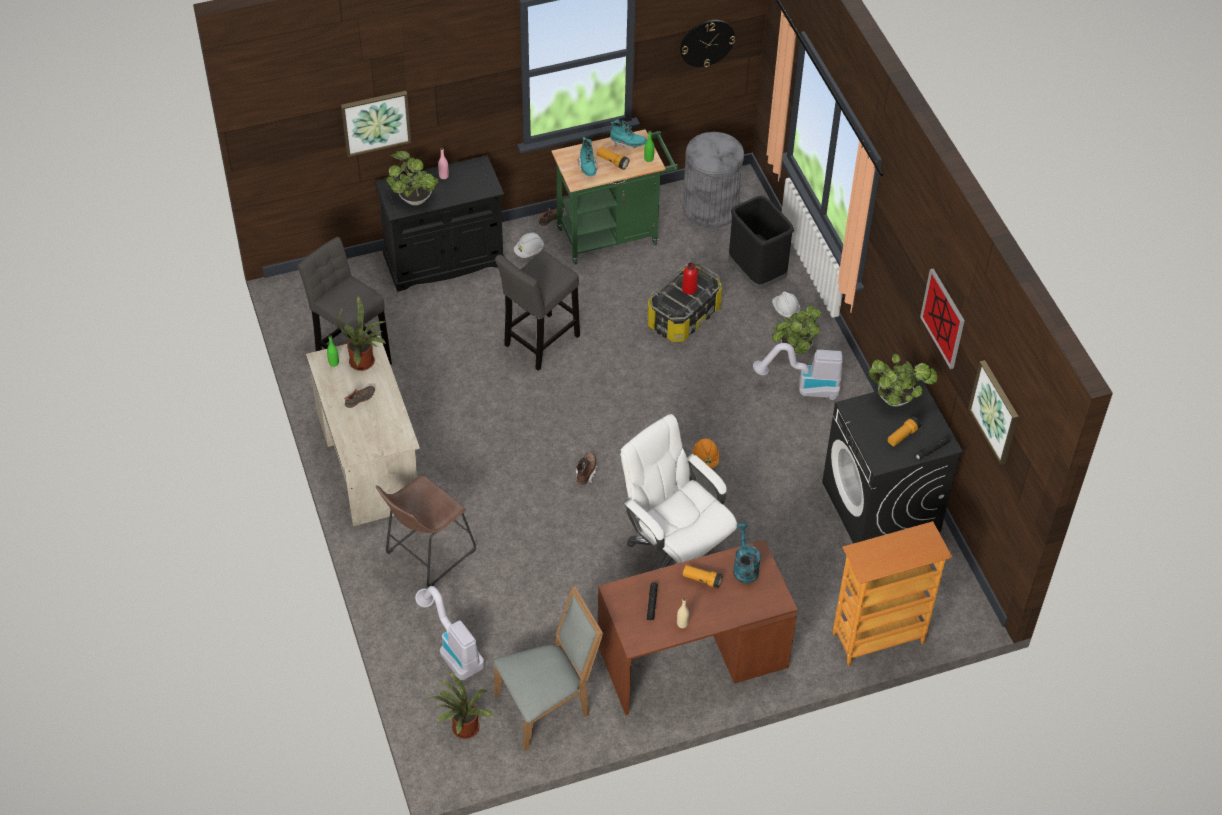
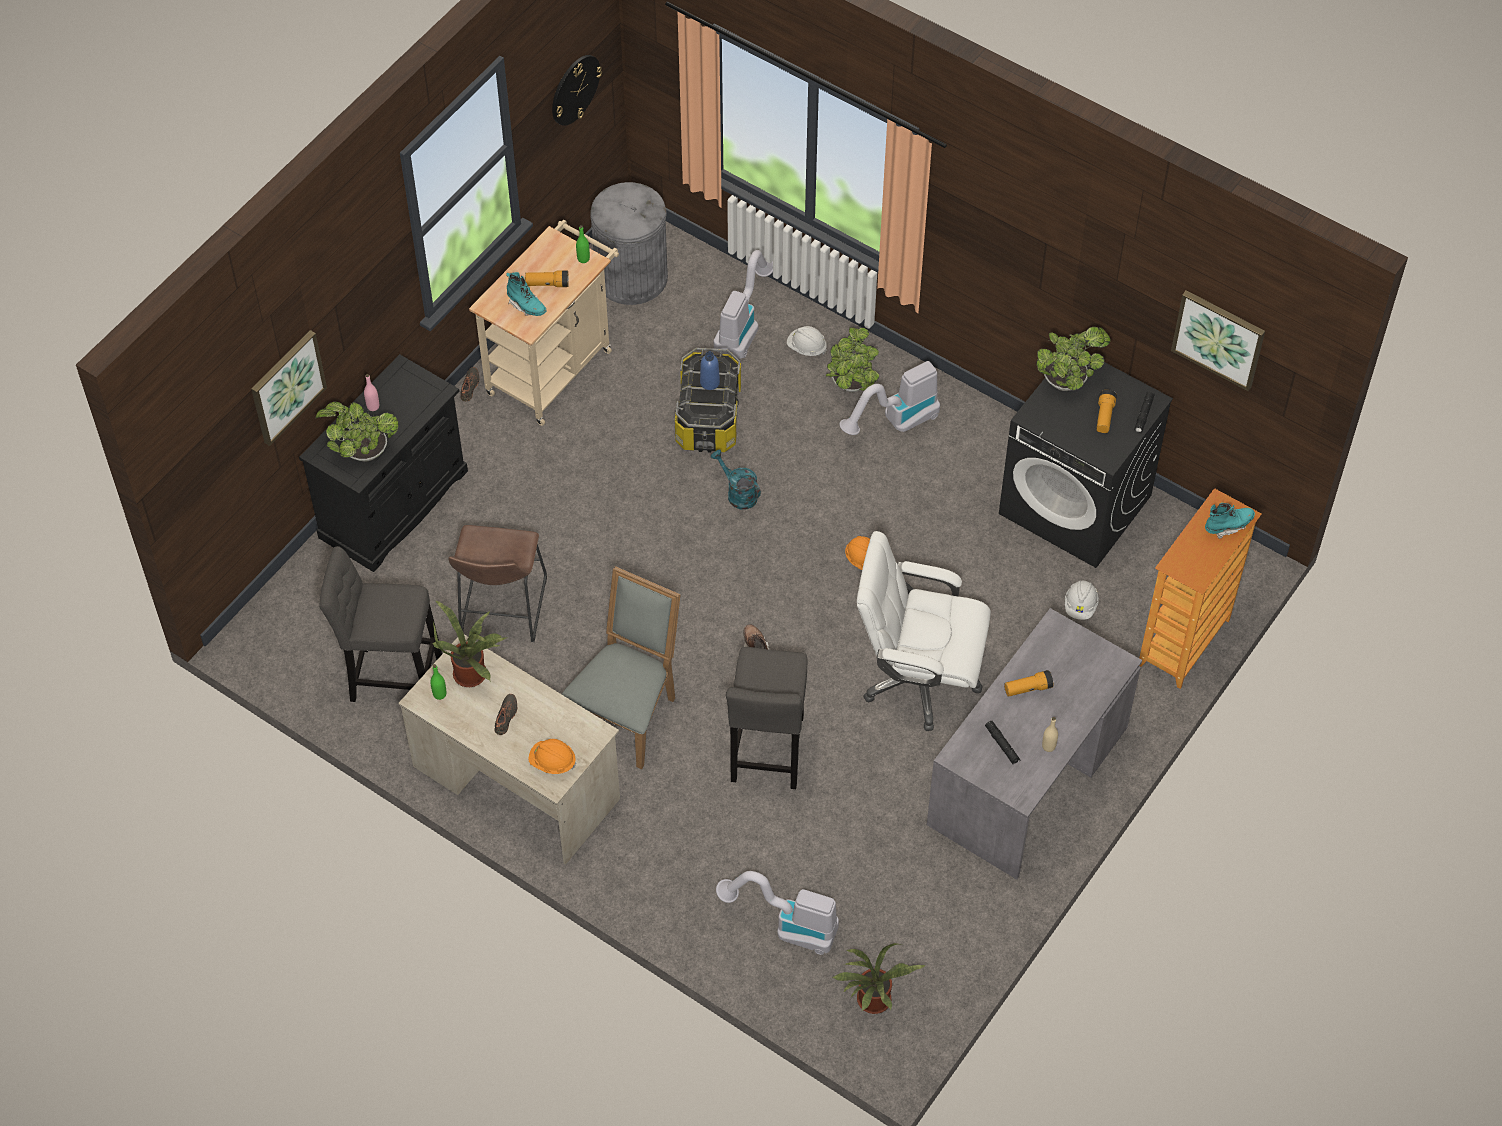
camera: 35 degrees left, 5 degrees up
brown stool [376,475,476,587] -> brown stool moved to [448,525,547,642]
grey chair [494,586,603,751] -> grey chair moved to [562,566,681,769]
grey stool [495,251,580,371] -> grey stool moved to [726,647,807,789]
white hard hat [514,233,544,258] -> white hard hat moved to [1065,580,1099,620]
green cart [552,129,678,264] -> beige cart [469,220,619,426]
brown desk [598,539,798,715] -> grey desk [927,608,1142,879]
turquoise boot [610,119,647,148] -> turquoise boot moved to [1205,503,1255,539]
red bottle [682,262,698,295] -> blue bottle [700,351,720,390]
black trash can [729,196,794,289] -> vacuum cleaner [714,250,773,359]
turquoise watering can [733,523,761,584] -> turquoise watering can moved to [711,450,761,510]
picture [920,268,965,369] -> none
none -> orange hard hat [528,739,576,774]

